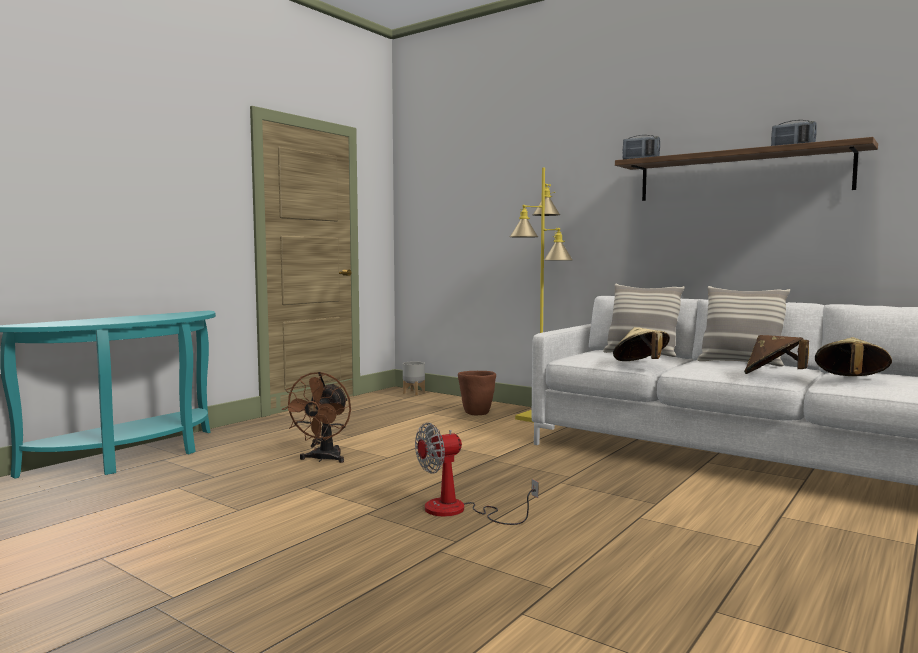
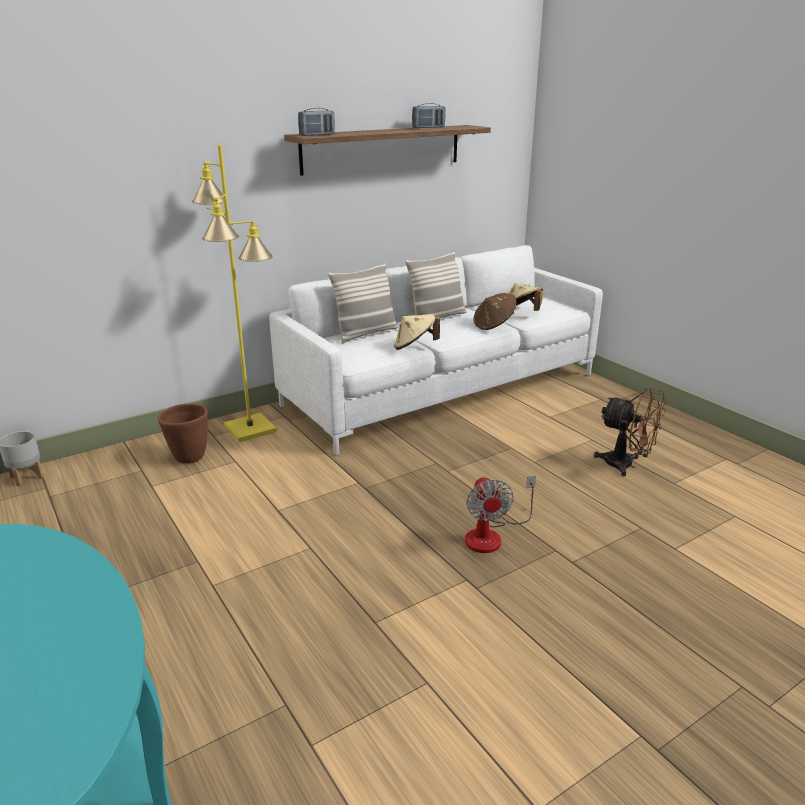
camera: 70 degrees left, 20 degrees up
brown fan [282,372,351,463] -> brown fan moved to [594,387,667,477]

